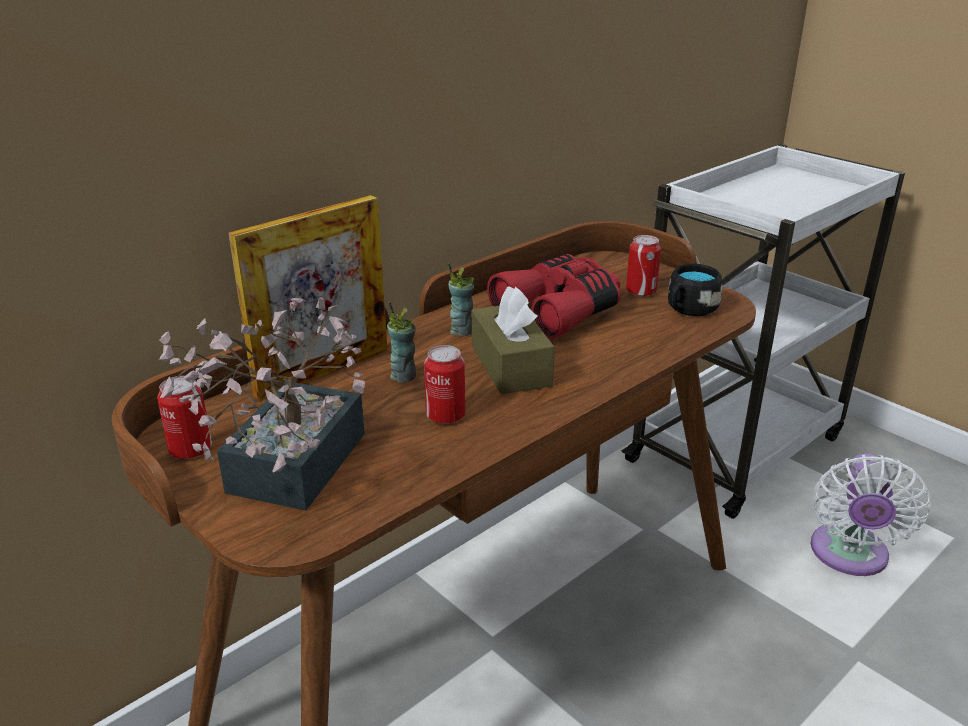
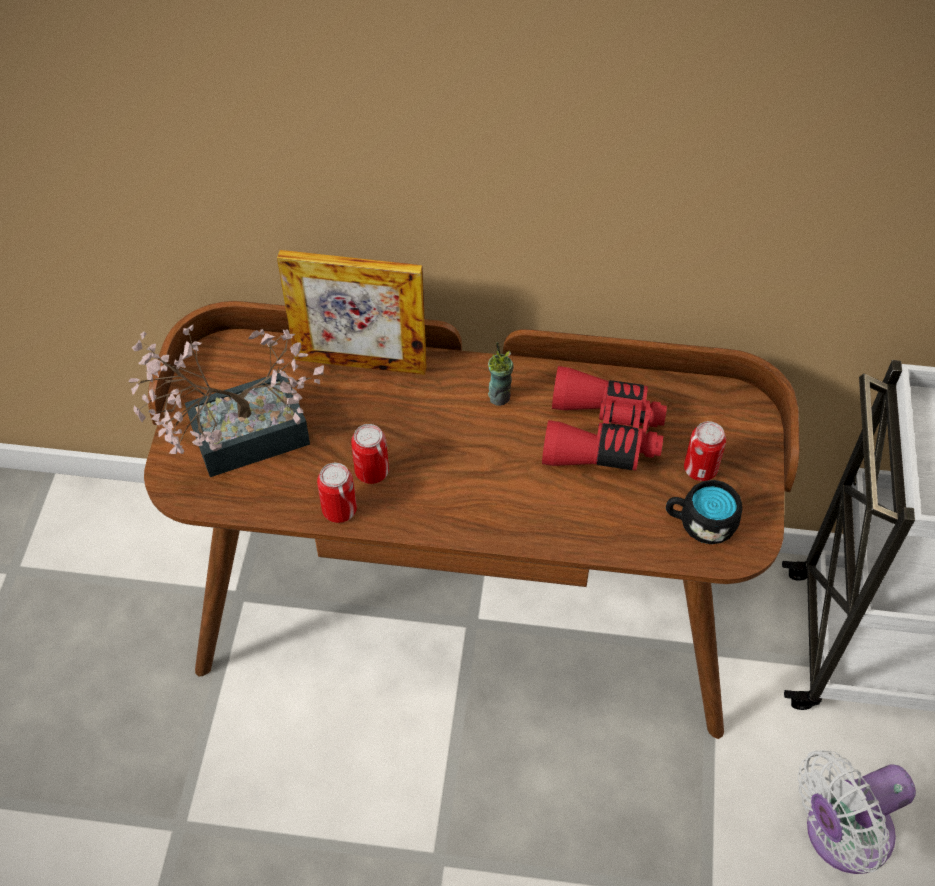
camera: 50 degrees right, 25 degrees up
can [157,376,212,459] -> can moved to [317,463,357,523]
cup [387,302,416,383] -> none
brown tissue box [472,286,555,394] -> none

